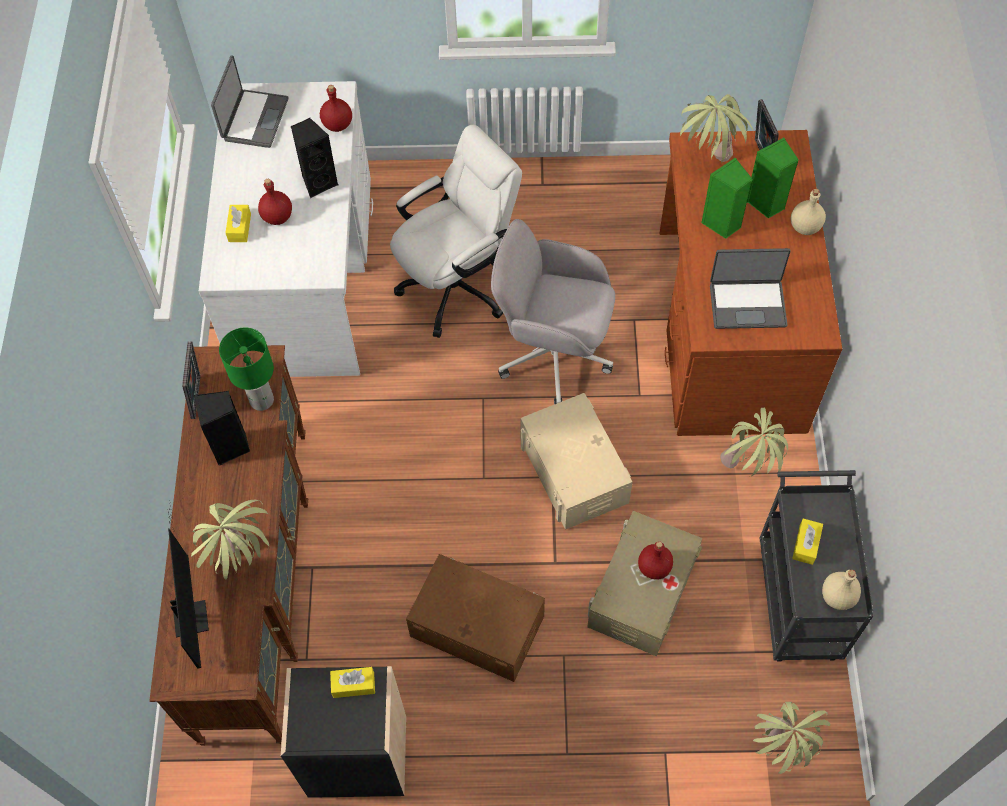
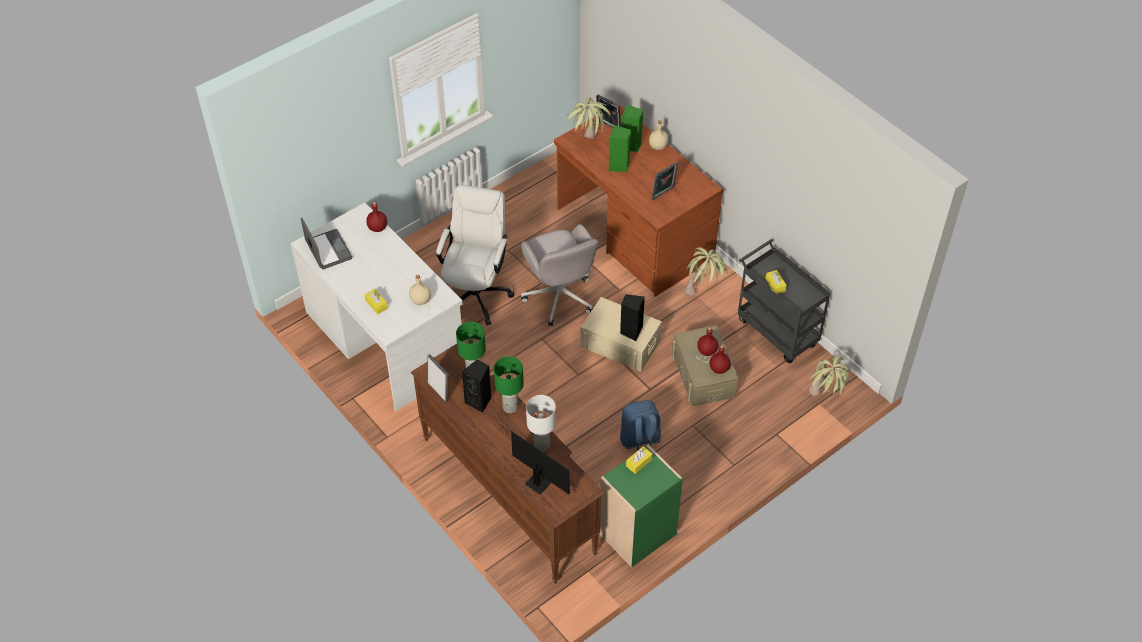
camera: 40 degrees left, 10 degrees down
potted plant [191,500,269,579] -> white table lamp [526,395,556,452]
red bottle [258,179,292,225] -> red bottle moved to [709,345,731,374]
black bookcase [281,666,406,798] -> green bookcase [599,445,683,568]
black speaker [291,118,339,198] -> black speaker moved to [620,294,645,341]
brown storage box [406,554,545,682] -> blue backpack [620,400,661,451]
grey office chair [491,219,615,404] -> grey office chair turned 90 degrees counterclockwise [521,224,599,326]
laptop [710,248,790,329] -> picture frame [651,162,679,200]
beige bottle [822,570,861,610] -> beige bottle moved to [409,275,431,305]
none -> green table lamp [494,356,524,413]

